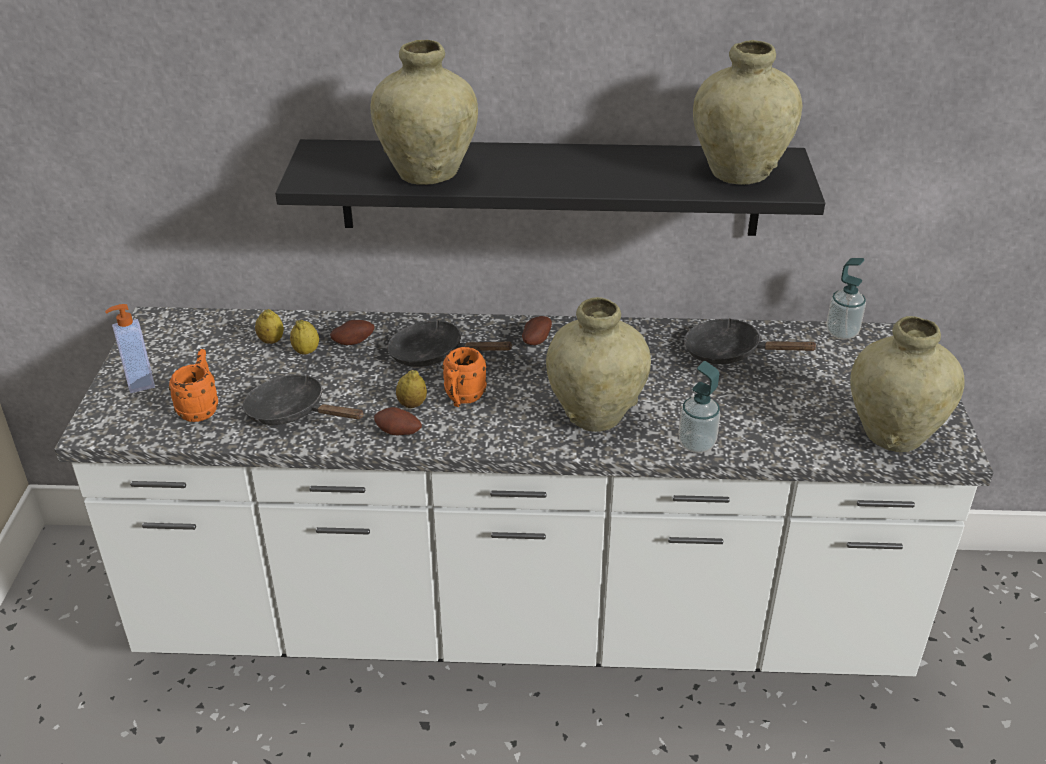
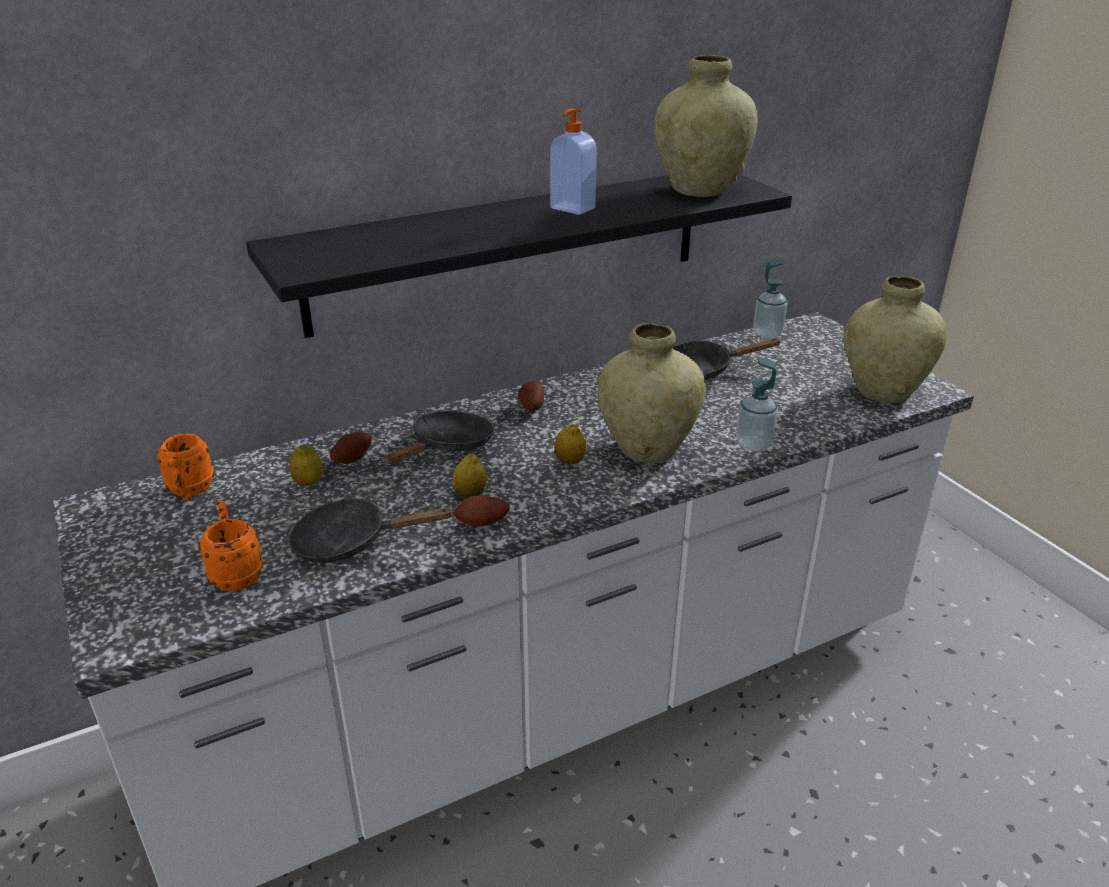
camera: 30 degrees left, 5 degrees down
soap dispenser [105,304,155,393] -> soap dispenser moved to [550,108,597,215]
lemon [255,309,284,344] -> lemon moved to [555,424,586,465]
beige vase [371,40,478,185] -> none
black frying pan [387,320,514,367] -> black frying pan turned 135 degrees clockwise [383,411,494,464]
orange mug [442,347,487,407] -> orange mug moved to [157,434,214,501]

